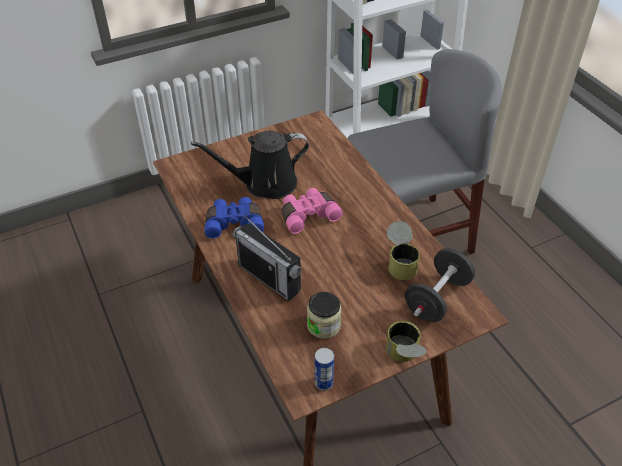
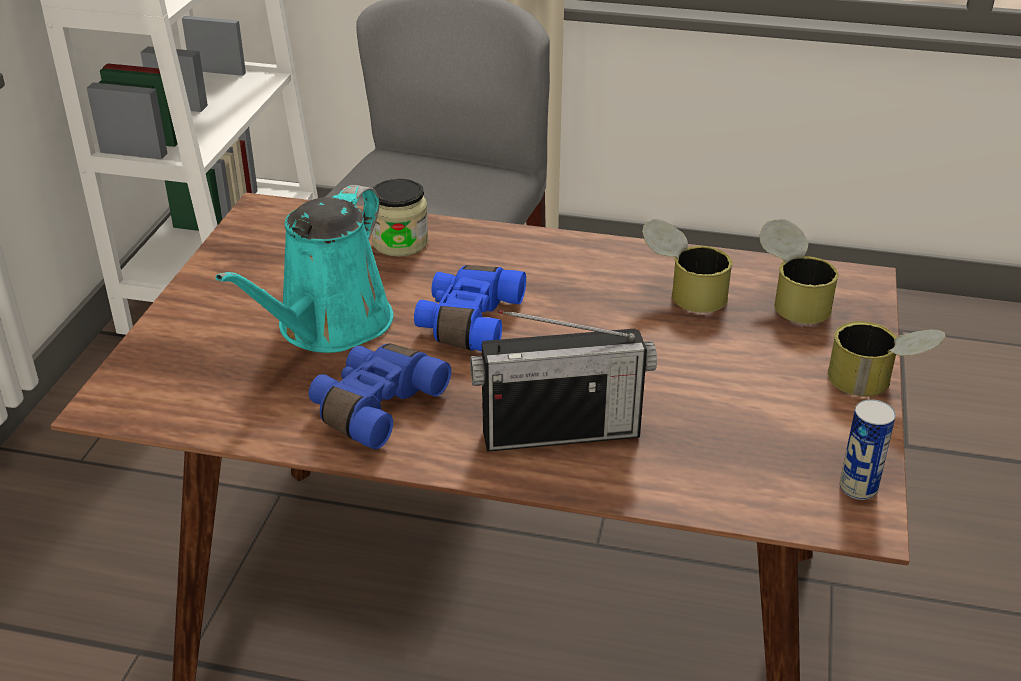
camera: 50 degrees left, 10 degrees down
black watering can [191,131,309,199] -> turquoise watering can [215,185,393,353]
pink binoculars [281,188,343,234] -> blue binoculars [414,265,526,352]
jar [307,292,342,339] -> jar moved to [372,179,429,257]
black dumbbell [405,248,475,322] -> can [760,219,839,324]

